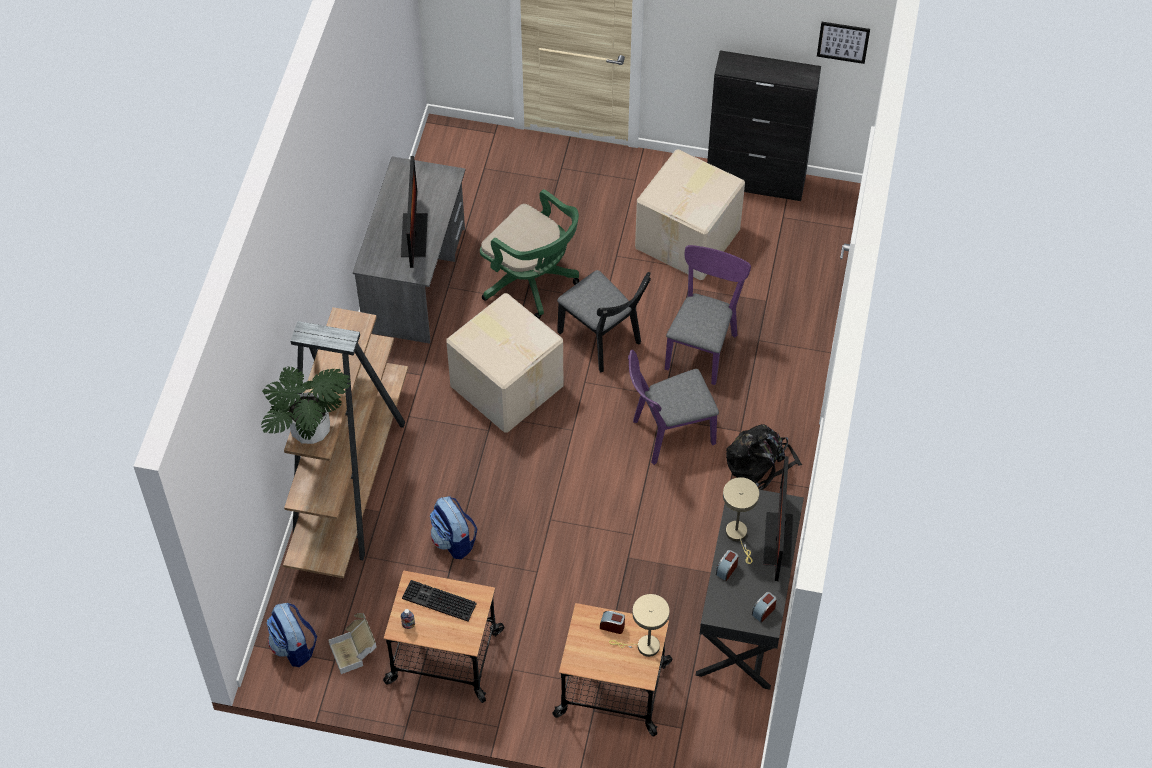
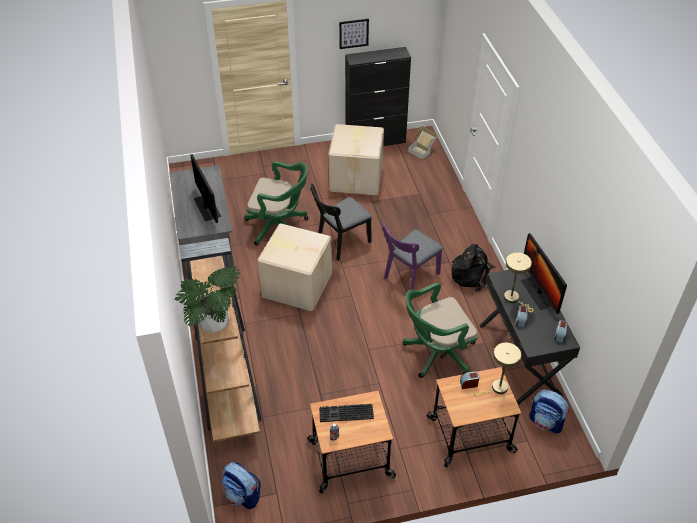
camera: 25 degrees left, 10 degrees down
cardboard box [328,613,376,674] -> cardboard box moved to [408,126,437,160]
backpack [430,496,478,559] -> backpack moved to [529,389,570,434]
black chair [557,270,651,372] -> black chair turned 120 degrees clockwise [310,184,372,261]
purple chair [665,245,751,385] -> none
picture [817,22,870,64] -> picture moved to [339,19,369,49]
none -> green office chair [403,282,478,378]

